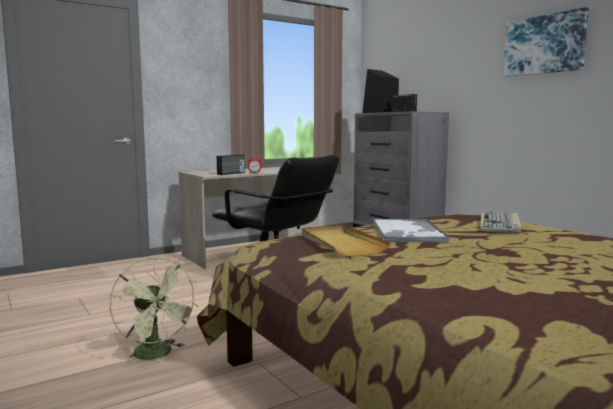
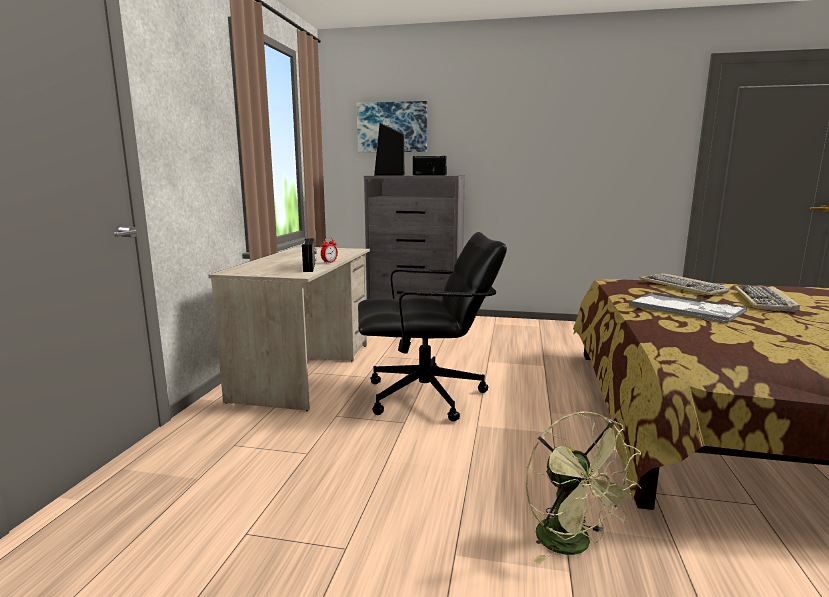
camera: 45 degrees left, 5 degrees up
green fan [110,257,198,366] -> green fan turned 60 degrees clockwise [526,411,642,564]
beige tray [302,225,391,256] -> none
picture [503,7,588,77] -> picture moved to [357,101,427,152]
none -> keyboard [734,285,800,312]

